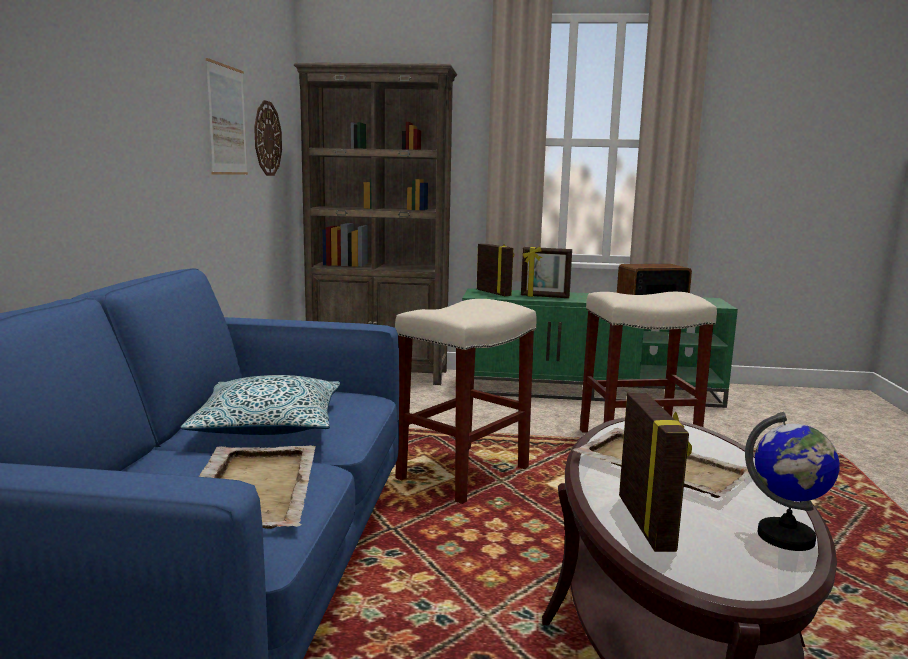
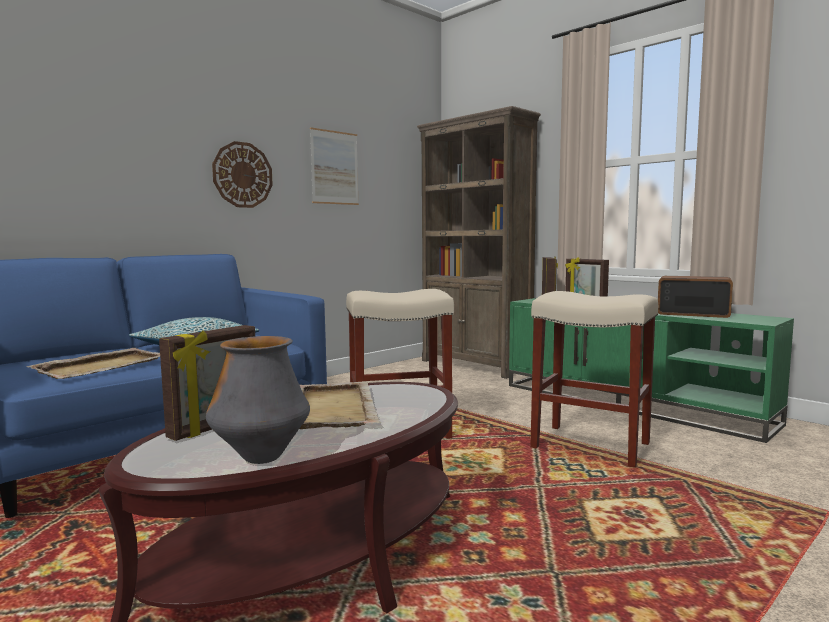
camera: 40 degrees right, 5 degrees down
wall clock [254,100,282,176] -> wall clock moved to [212,141,273,208]
globe [745,412,840,551] -> vase [206,336,310,464]

